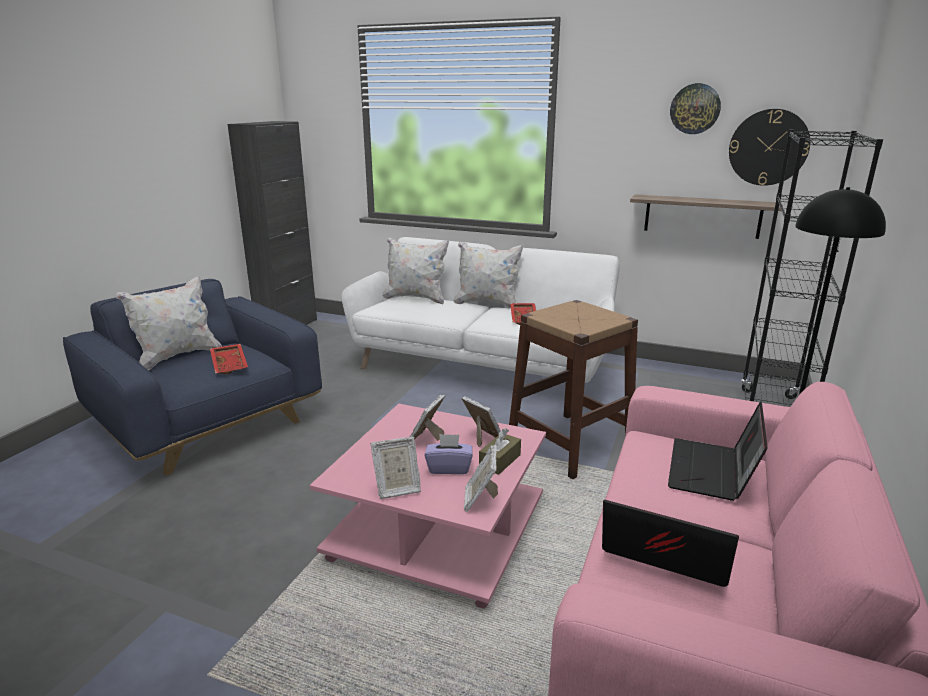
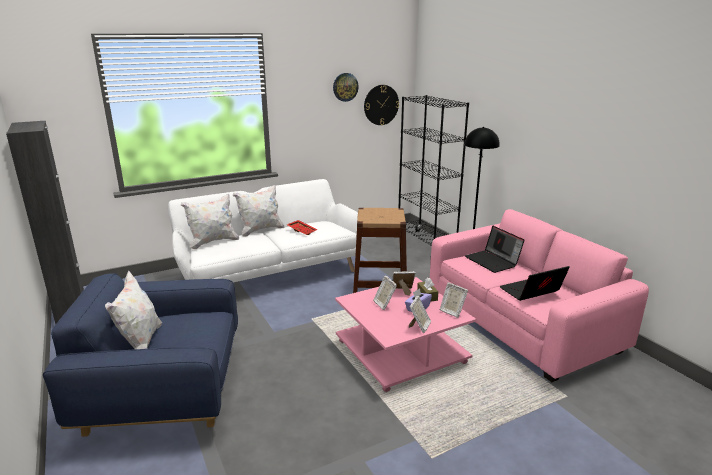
camera: 50 degrees left, 0 degrees up
red tray [210,344,248,374] -> none
shelf [630,194,781,239] -> none

